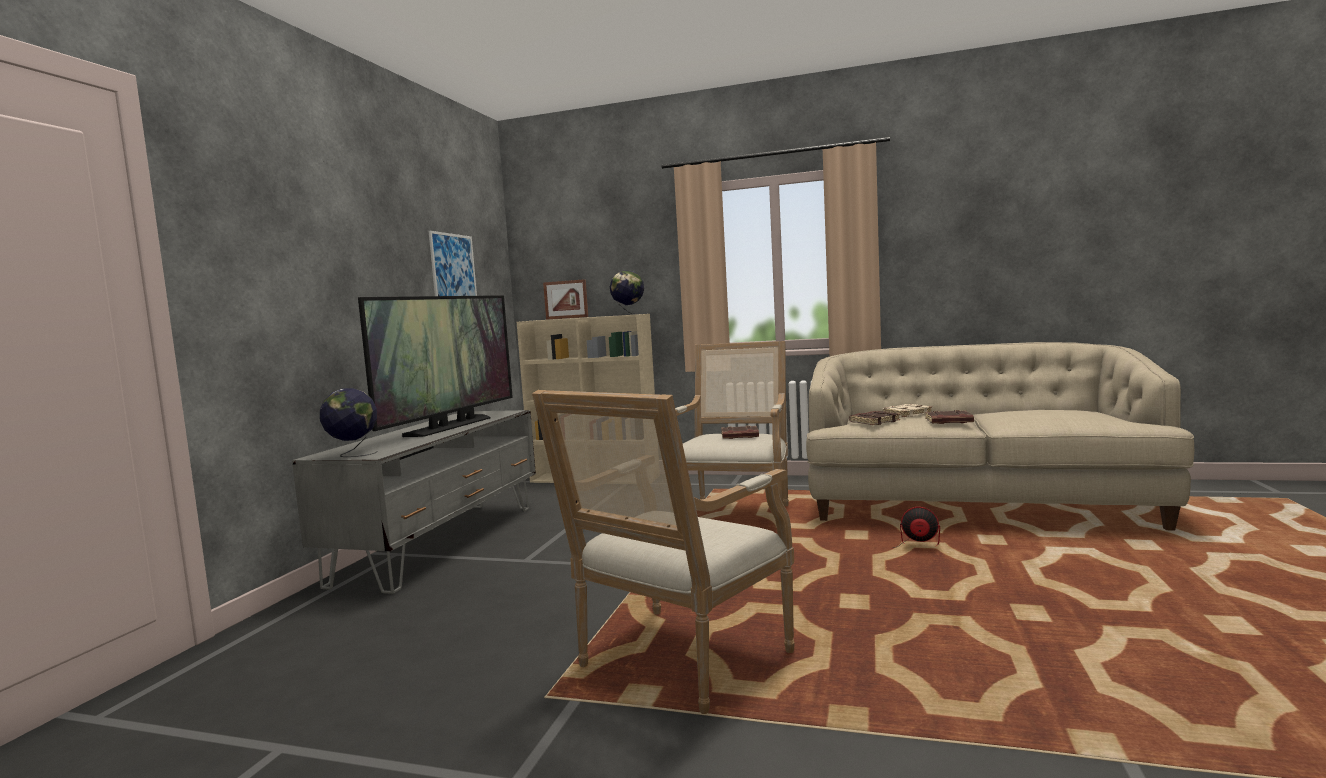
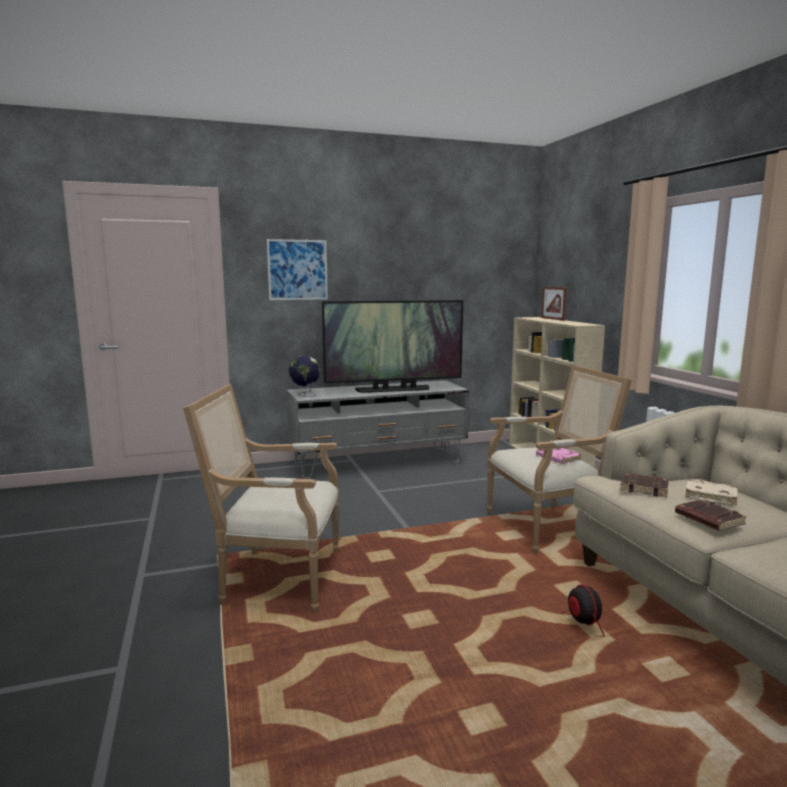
camera: 55 degrees right, 5 degrees up
picture [429,231,477,296] -> picture moved to [267,239,328,300]
globe [610,270,644,316] -> none
brown book [721,426,759,439] -> pink book [536,448,582,464]

